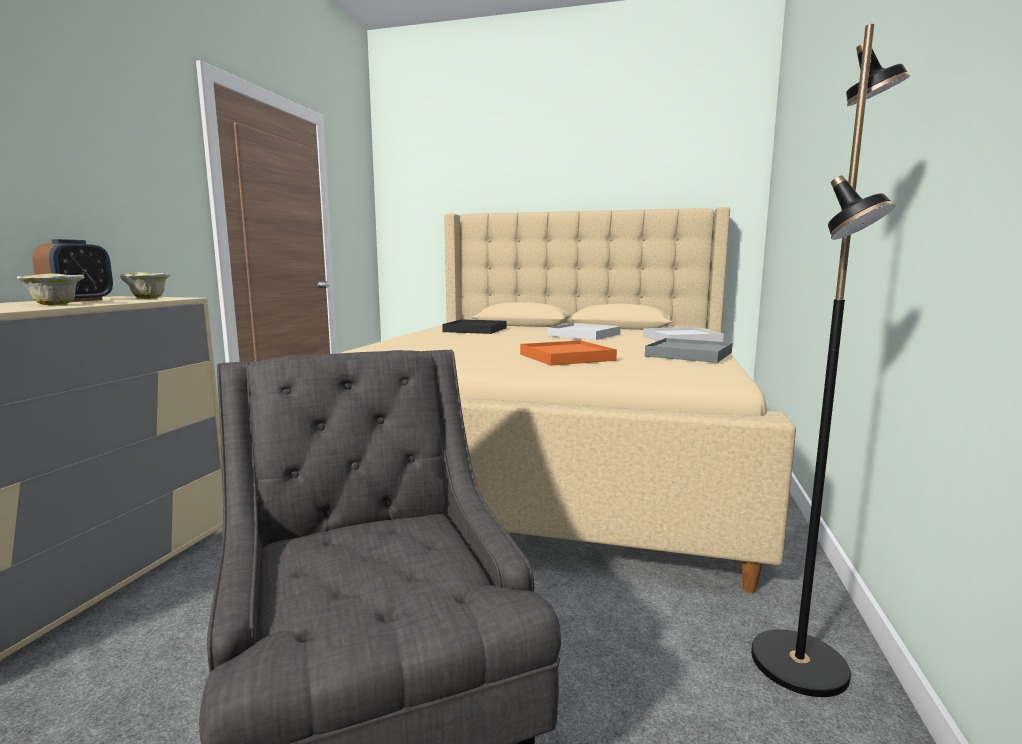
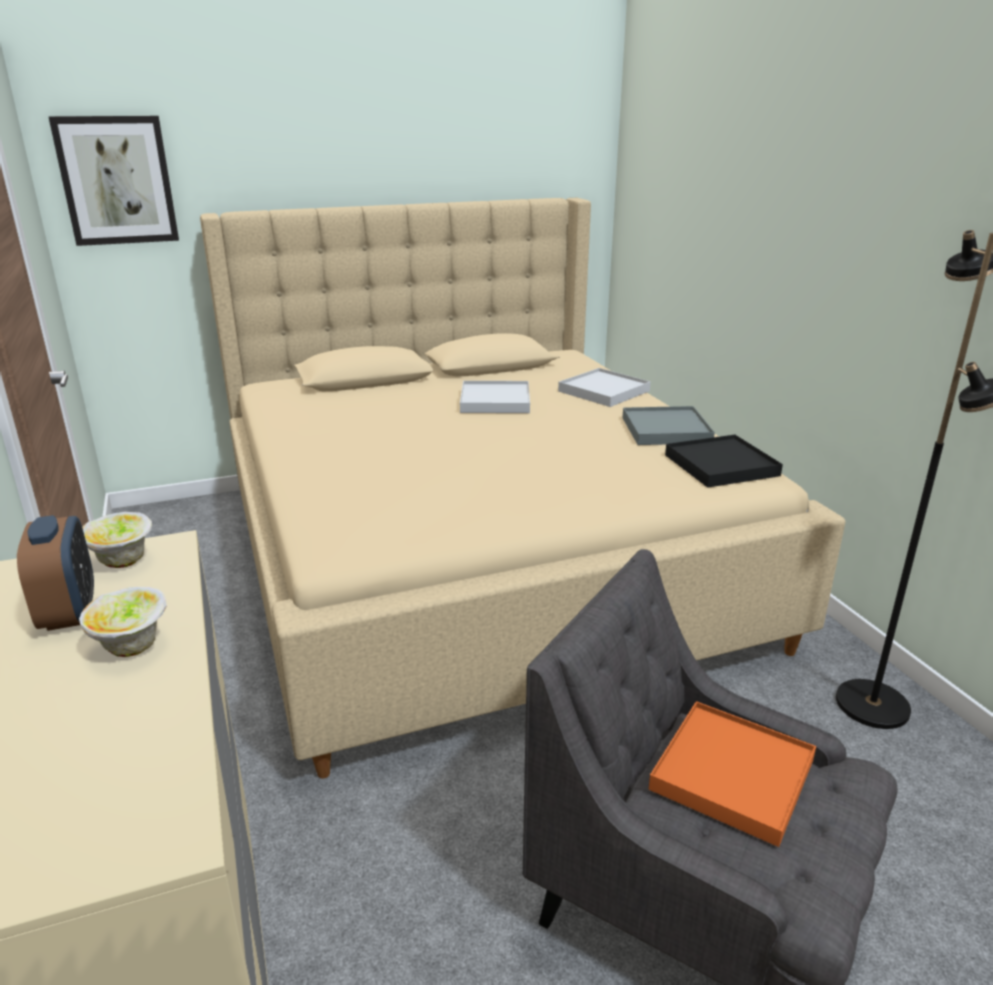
camera: 35 degrees left, 15 degrees up
black tray [442,319,507,334] -> black tray moved to [665,435,783,488]
orange tray [520,340,617,366] -> orange tray moved to [649,701,816,847]
none -> picture [49,116,179,246]

